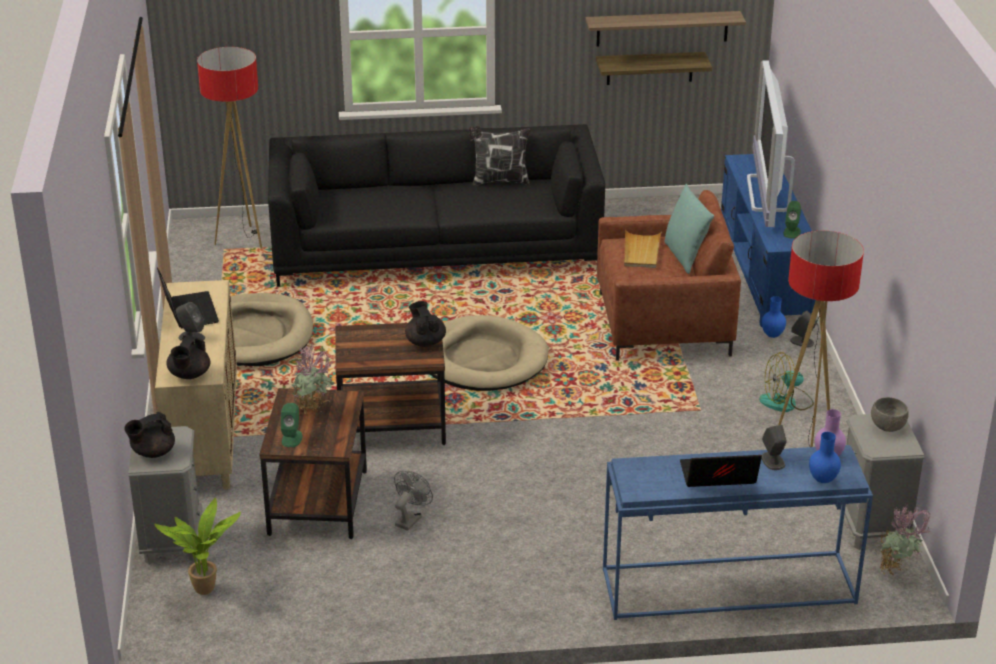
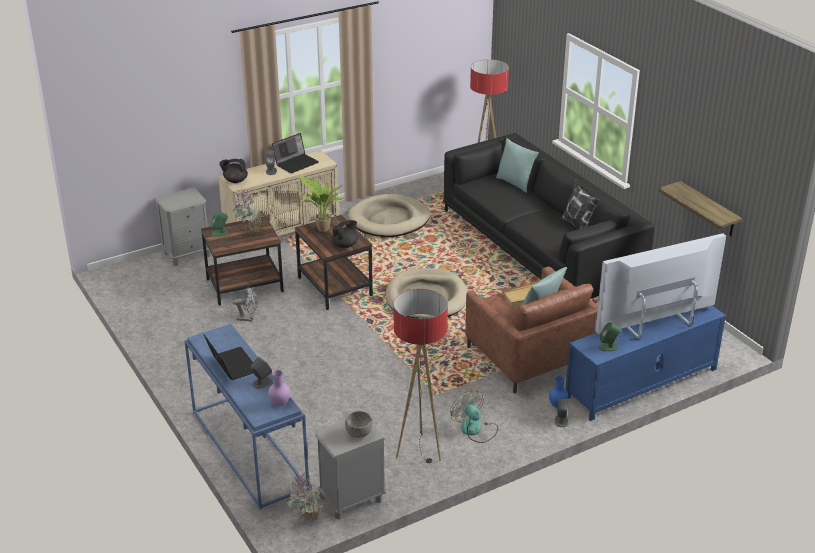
camera: 65 degrees right, 0 degrees up
black teapot [124,412,175,458] -> none
potted plant [154,498,241,595] -> potted plant moved to [299,175,344,232]
shelf [585,11,746,47] -> none
blue vase [809,432,841,483] -> none
none -> turquoise pillow [496,138,539,193]

